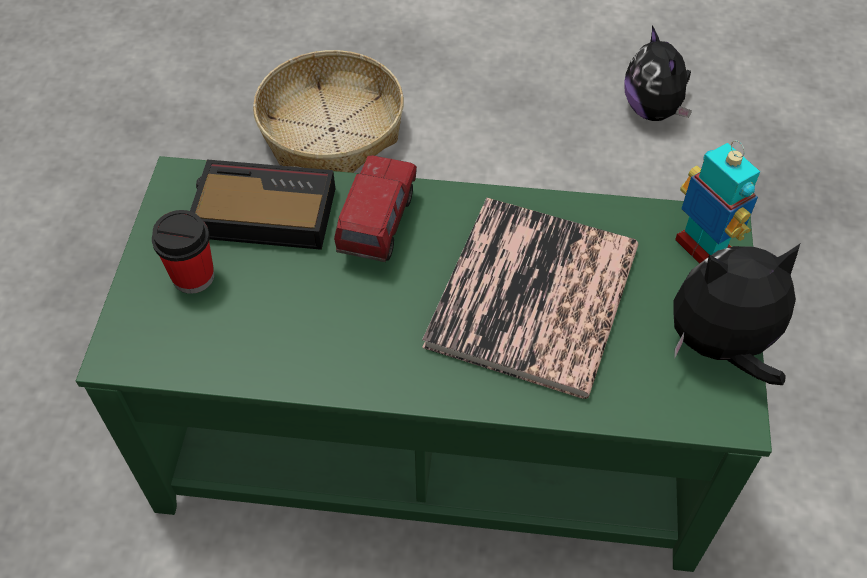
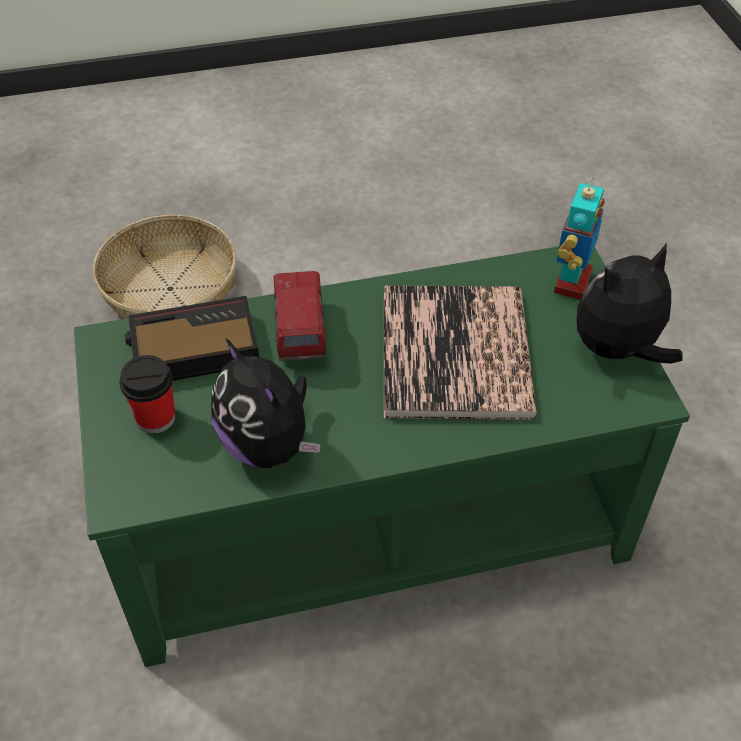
camera: 20 degrees left, 5 degrees down
plush toy [624,25,692,121] -> plush toy moved to [211,339,321,468]
toy robot [675,141,760,264] -> toy robot turned 75 degrees clockwise [554,177,604,300]

